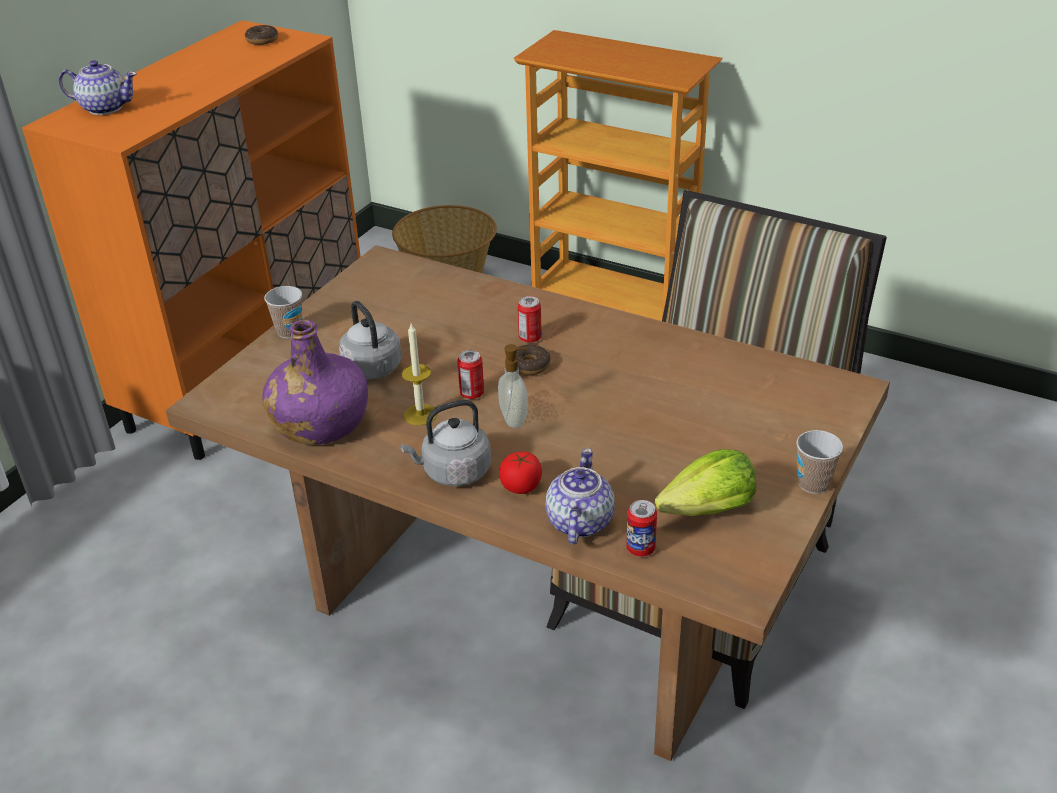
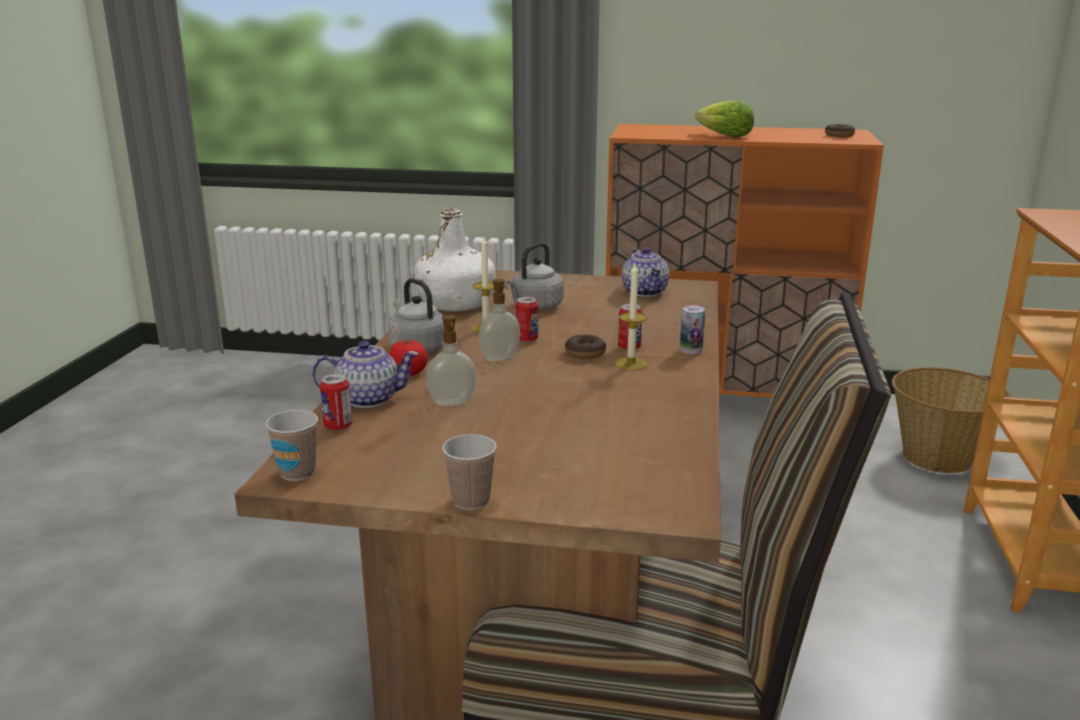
camera: 70 degrees right, 15 degrees down
teapot [59,60,137,115] -> teapot moved to [622,247,669,297]
purple bottle [262,320,368,445] -> white bottle [413,209,495,311]
cup [264,286,302,339] -> cup moved to [265,410,318,481]
lettuce [655,449,756,516] -> lettuce moved to [695,100,754,138]
none -> soap dispenser [426,315,476,406]
none -> candle [615,264,647,370]
none -> can [680,305,705,354]

